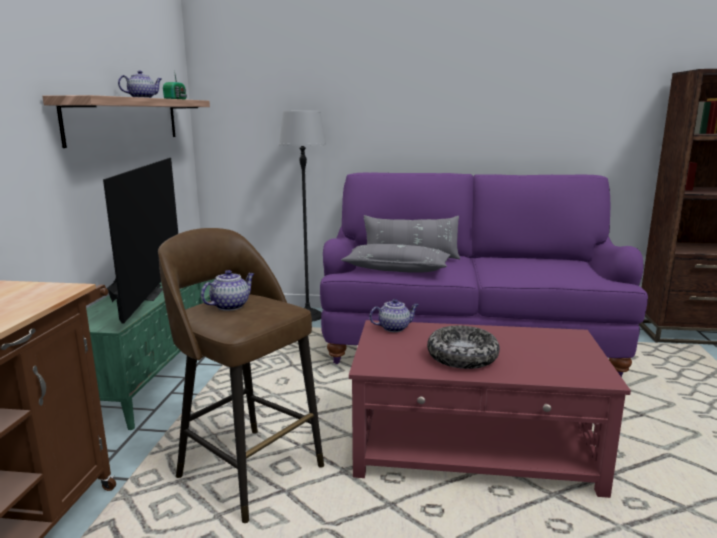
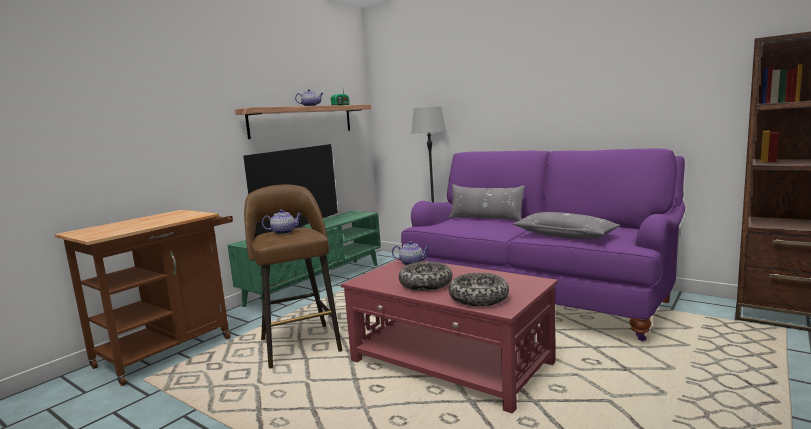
camera: 30 degrees right, 5 degrees down
grey pillow [341,244,450,273] -> grey pillow moved to [512,212,620,239]
none -> bowl [449,273,509,306]

